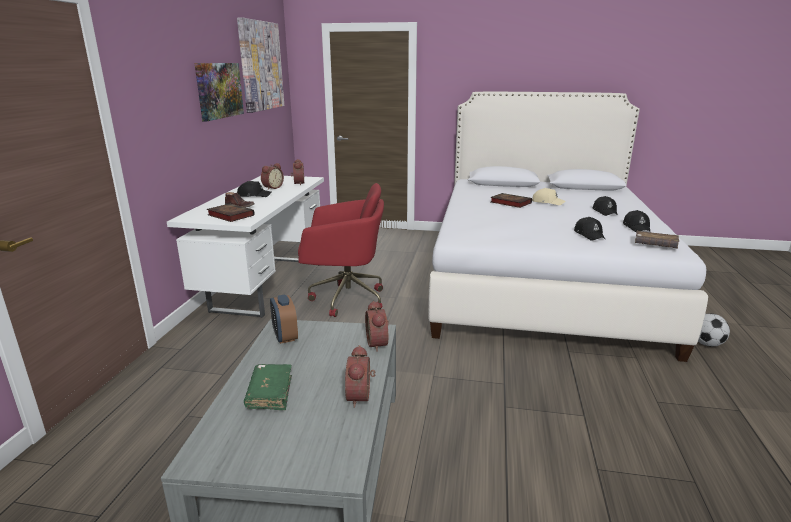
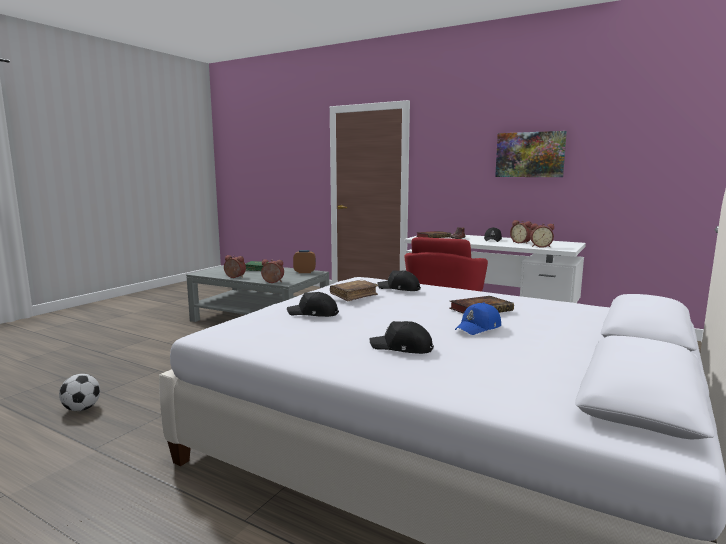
camera: 110 degrees right, 10 degrees down
picture [237,17,284,113] -> none
beige cap [532,188,565,205] -> blue cap [455,302,501,335]
black cap [623,210,650,232] -> black cap moved to [377,270,421,291]
brown book [635,231,679,248] -> brown book moved to [330,280,379,301]
football [698,313,730,347] -> football moved to [59,374,100,411]

